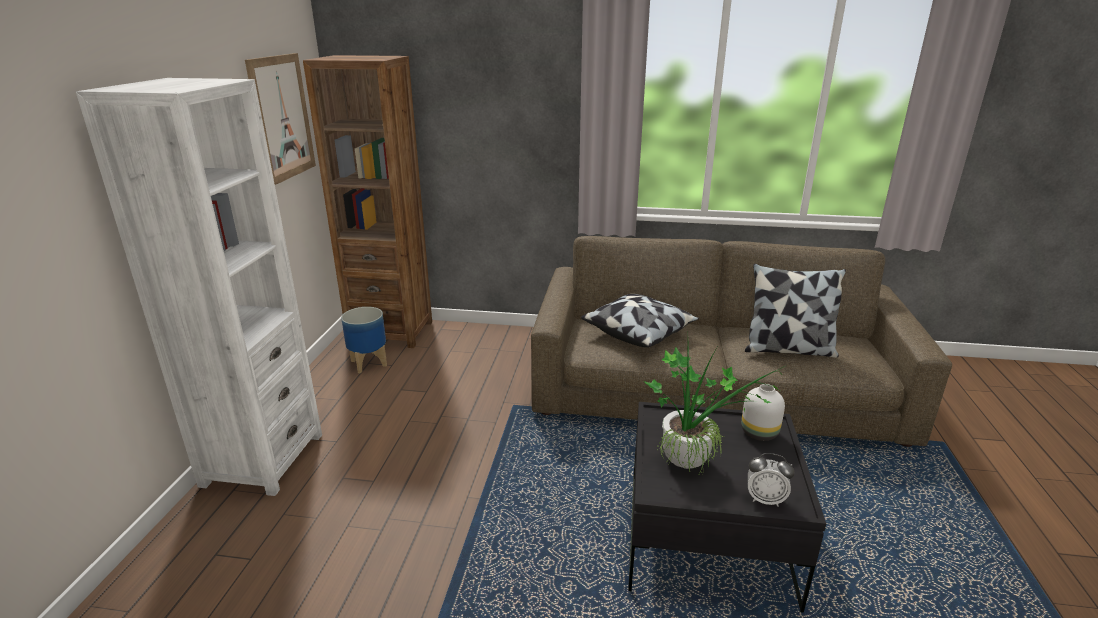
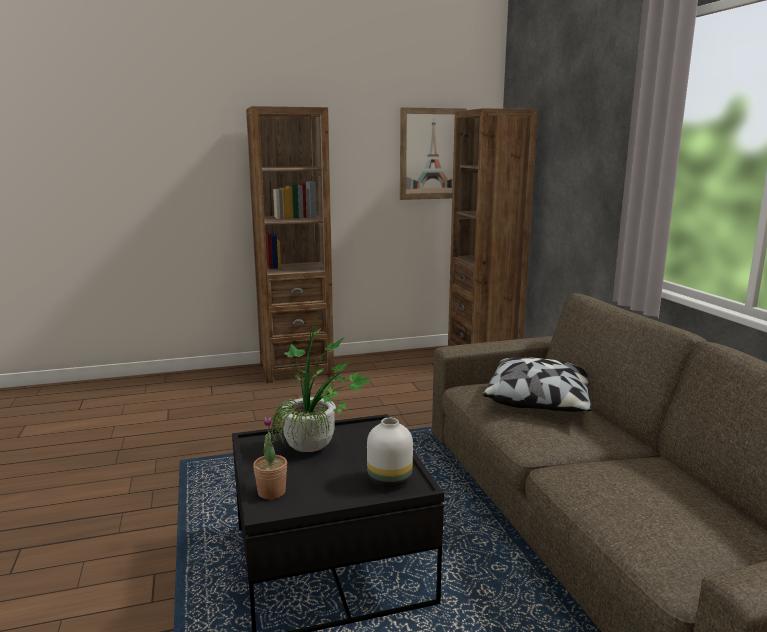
camera: 65 degrees right, 10 degrees down
white bookcase [76,78,322,496] -> brown bookcase [246,106,334,384]
planter [341,307,387,373] -> none
pillow [745,264,846,358] -> none
alarm clock [748,453,795,507] -> potted plant [253,416,287,499]

